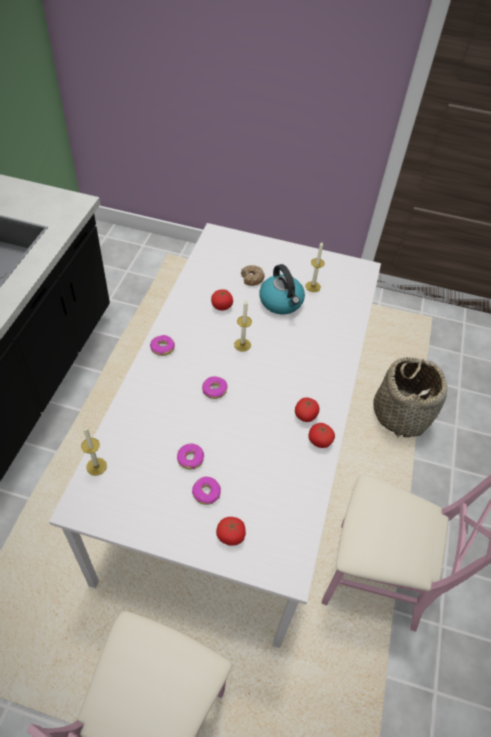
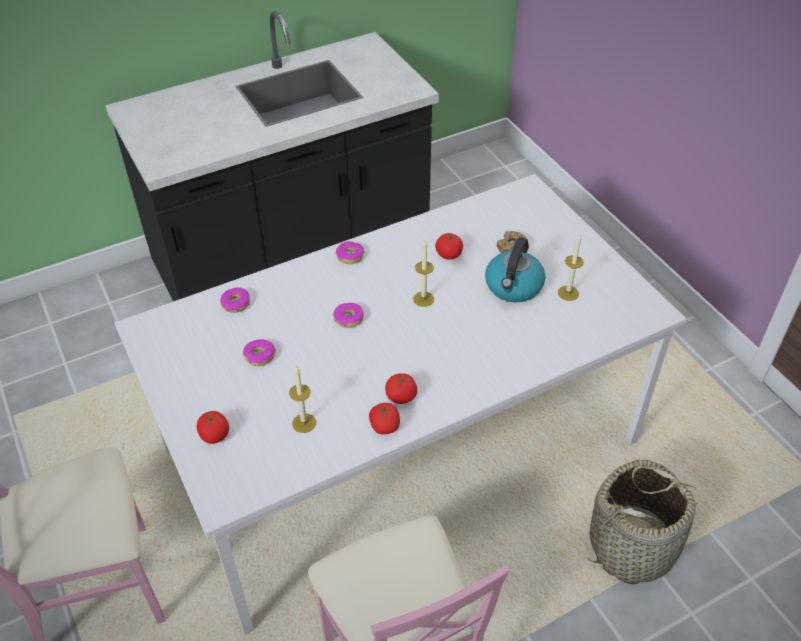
camera: 50 degrees right, 5 degrees down
candle [81,426,107,476] -> candle moved to [289,365,316,433]
donut [192,477,221,505] -> donut moved to [220,288,250,313]

